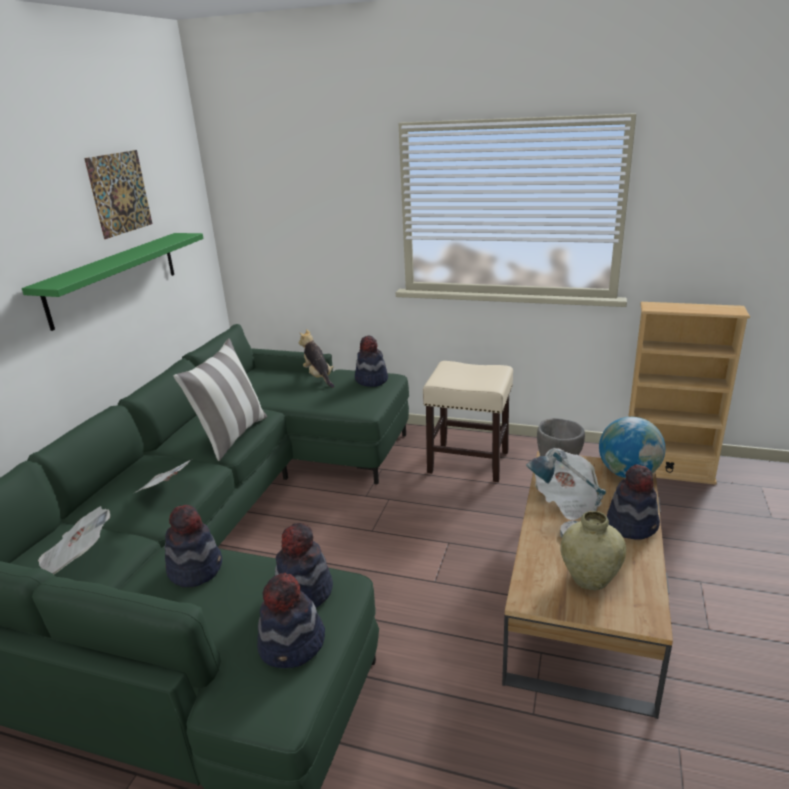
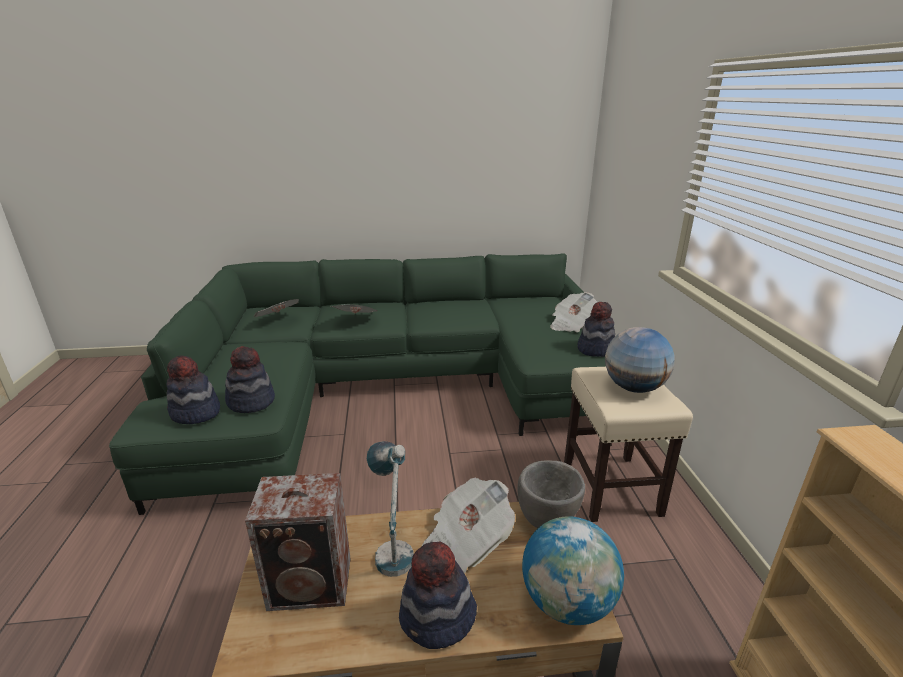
camera: 65 degrees right, 0 degrees up
green shelf [22,233,203,331] -> none
picture [84,150,152,239] -> none
hat [165,505,222,587] -> none
pillow [173,338,267,461] -> none
plush toy [299,329,334,388] -> newspaper [550,292,597,332]
beige vase [560,511,626,590] -> speaker [245,473,351,611]
none -> globe [605,327,675,393]

